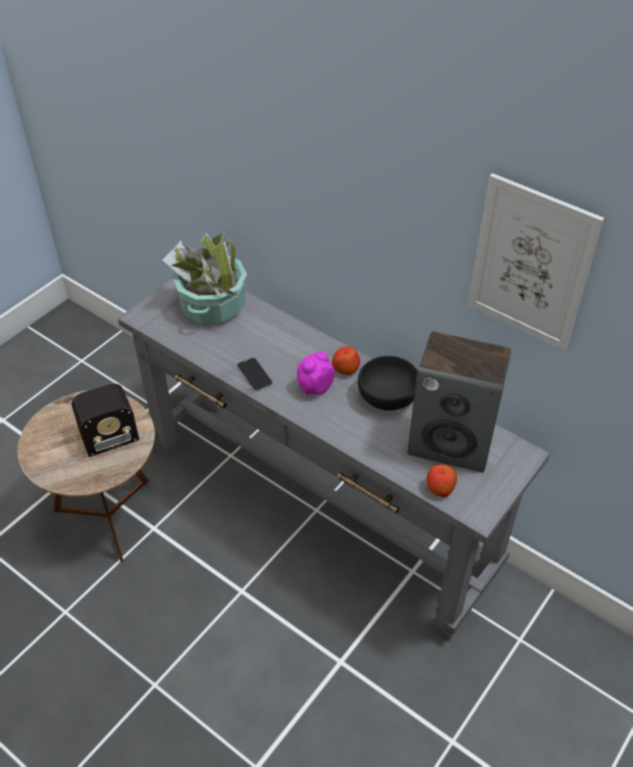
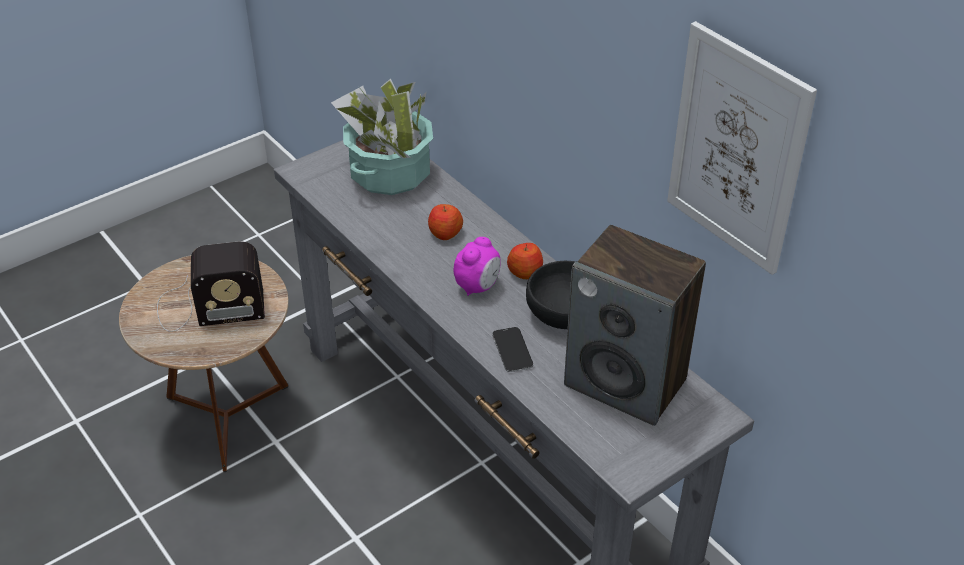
camera: 15 degrees right, 5 degrees down
phone [237,358,272,391] -> phone moved to [492,327,533,372]
alarm clock [297,351,335,395] -> alarm clock turned 150 degrees clockwise [454,237,500,296]
apple [426,464,457,497] -> apple moved to [428,204,463,240]

